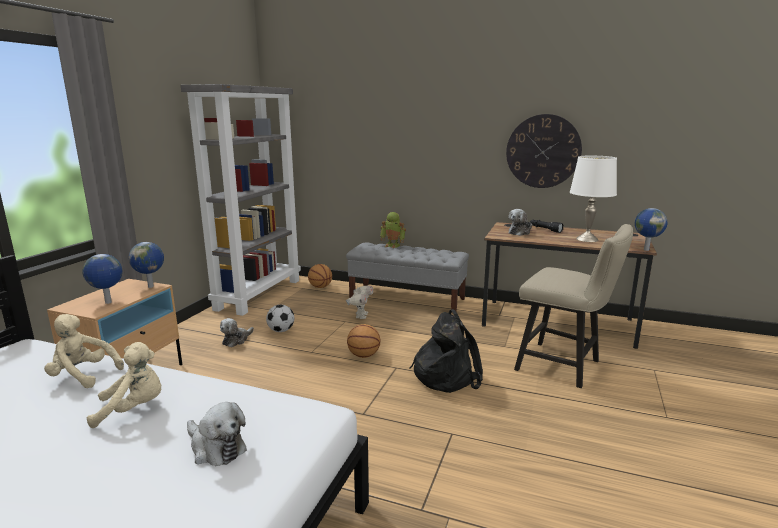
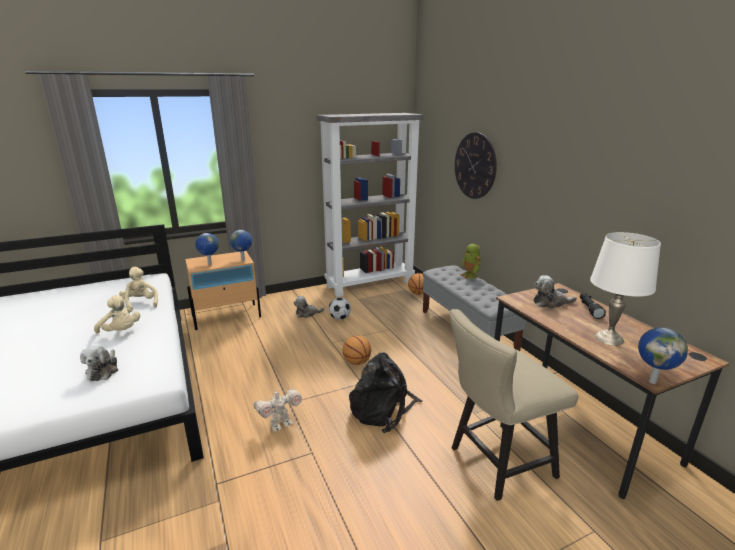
camera: 45 degrees right, 5 degrees up
toy robot [346,285,373,319] -> toy robot moved to [253,389,302,432]
wall clock [506,114,582,188] -> wall clock moved to [455,132,497,199]
beige chair [514,224,633,388] -> beige chair turned 75 degrees clockwise [449,309,578,501]

